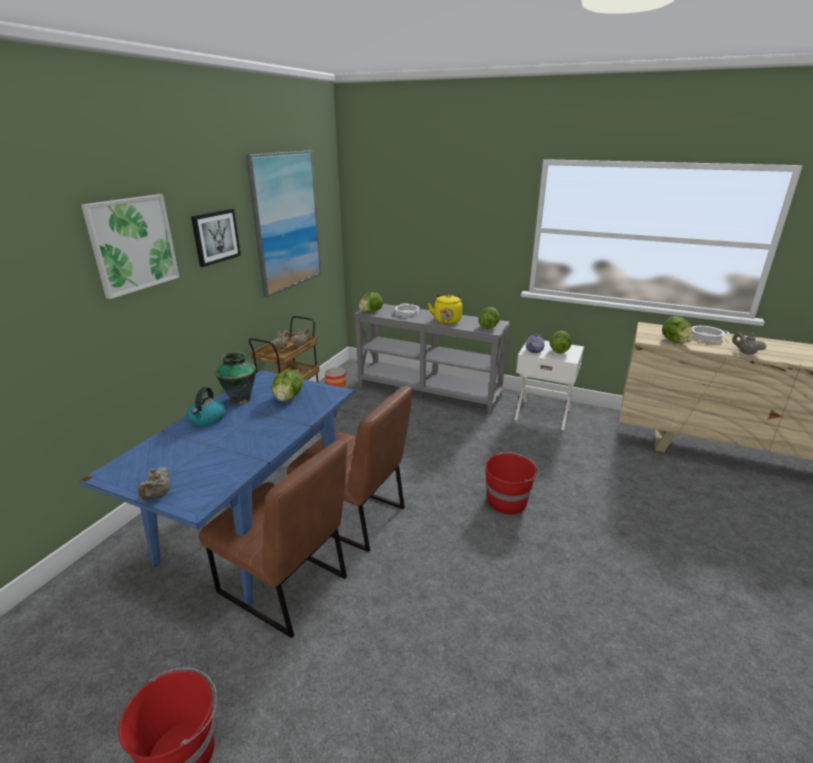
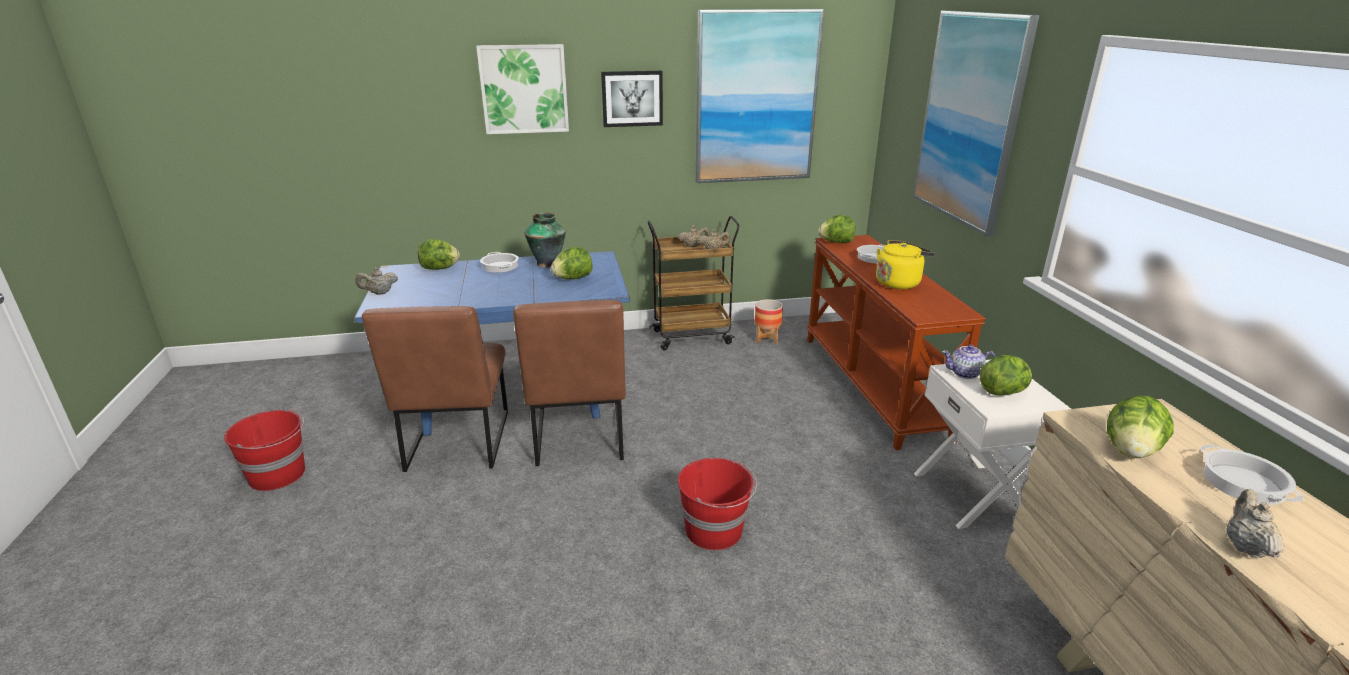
camera: 55 degrees right, 0 degrees up
kettle [188,387,226,426] -> cooking pot [480,252,519,273]
grey console table [354,304,510,415] -> brown console table [807,235,986,450]
lettuce [479,307,500,329] -> lettuce moved to [418,239,460,270]
none -> picture [913,10,1039,237]

